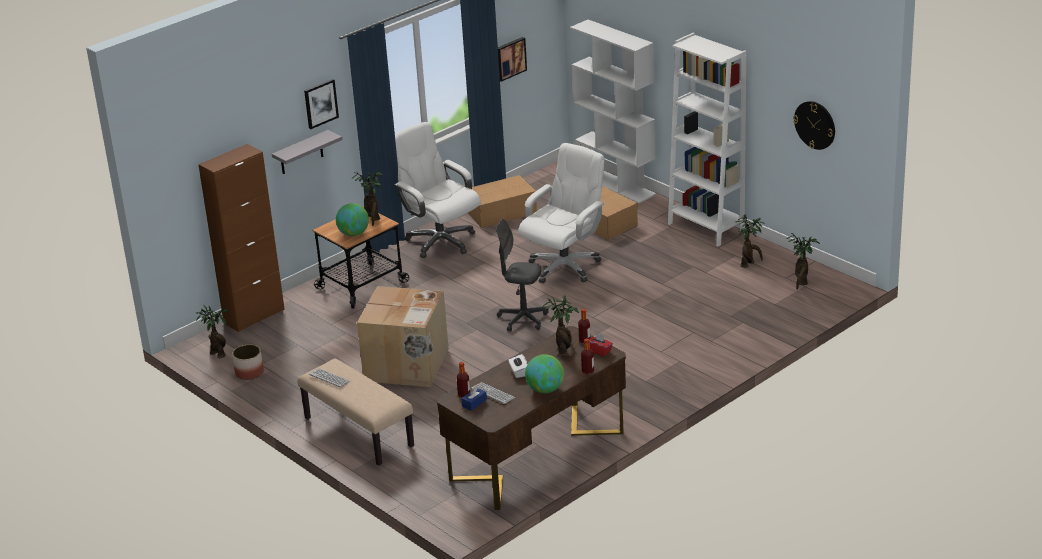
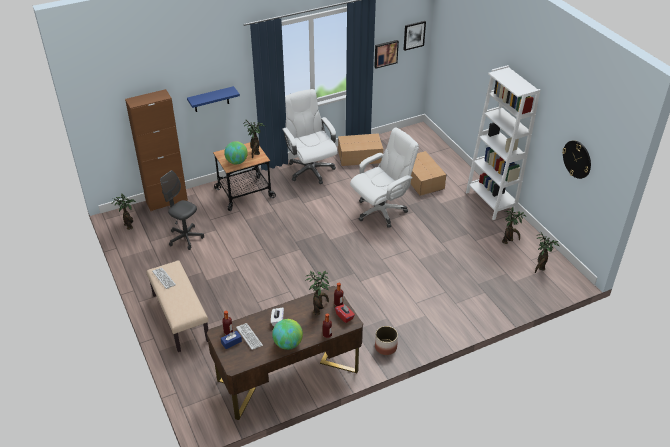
camera: 15 degrees right, 10 degrees up
planter [232,344,264,380] -> planter moved to [375,326,398,355]
grey shelf [272,130,343,174] -> blue shelf [187,86,240,112]
picture [304,79,339,129] -> picture moved to [404,21,426,51]
cardboard box [357,286,449,387] -> none
grey office chair [496,219,549,332] -> grey office chair moved to [160,170,204,250]
white bookcase [570,20,656,203] -> none

